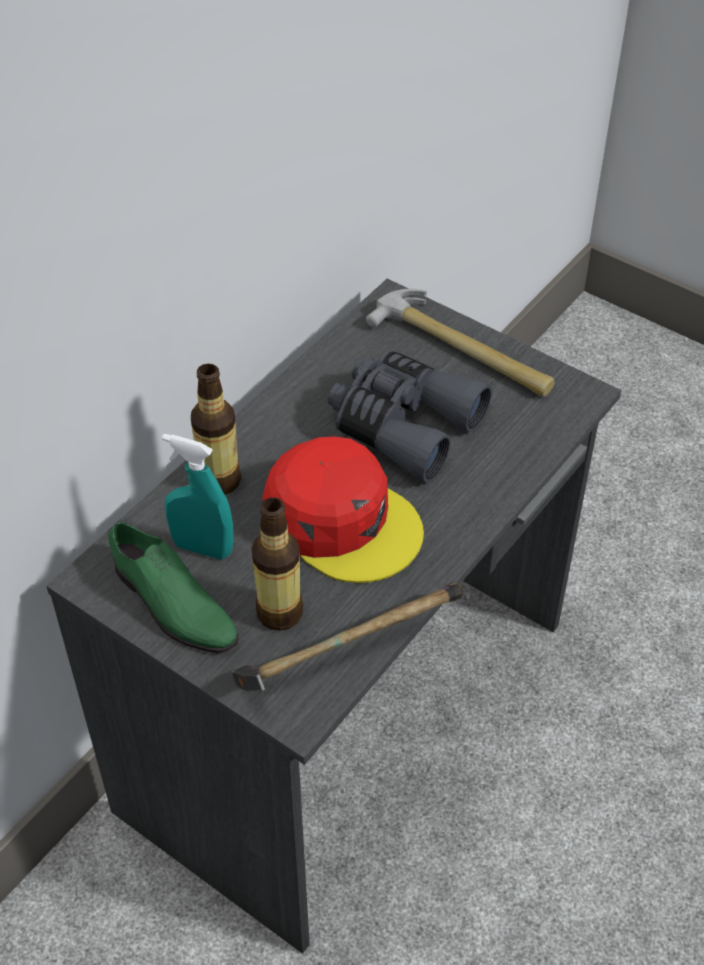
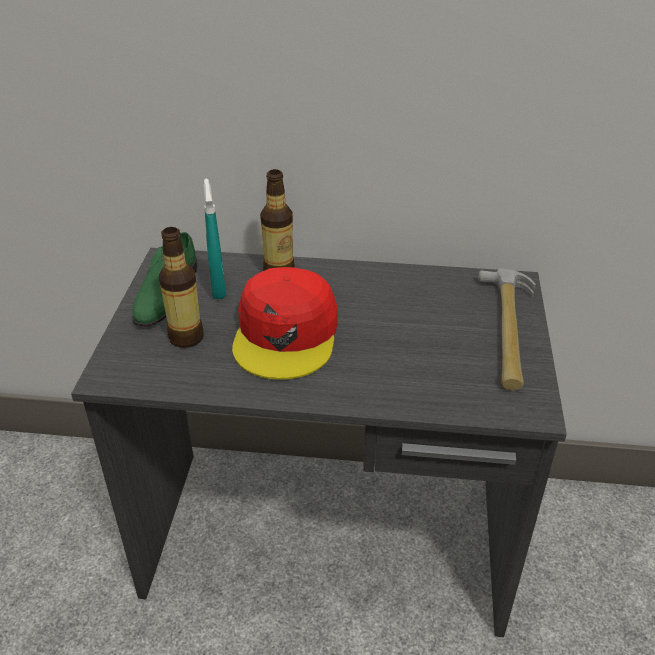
camera: 60 degrees right, 10 degrees down
hammer [232,582,463,692] -> none
grey binoculars [328,350,492,483] -> none

